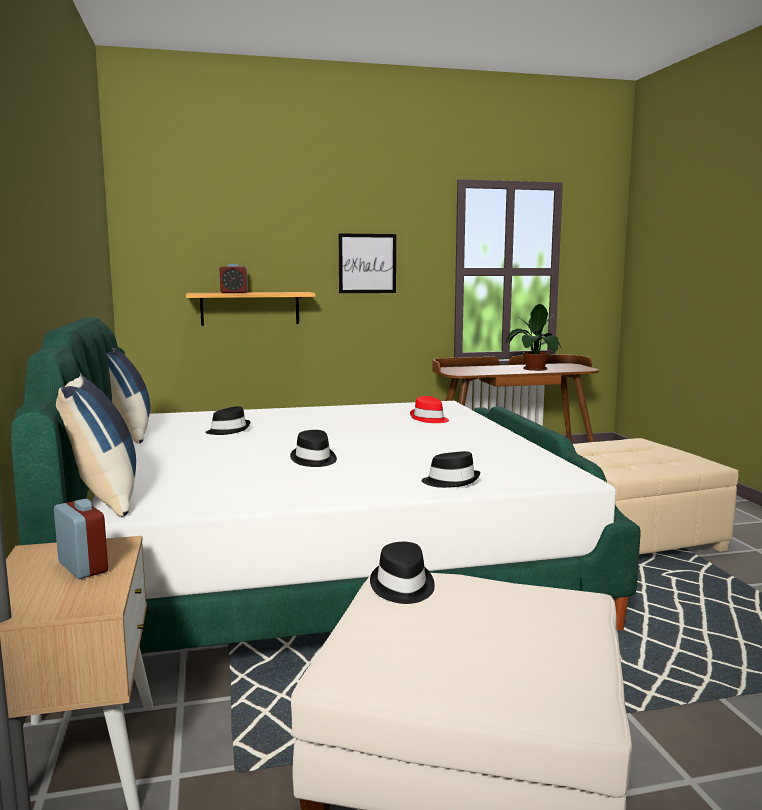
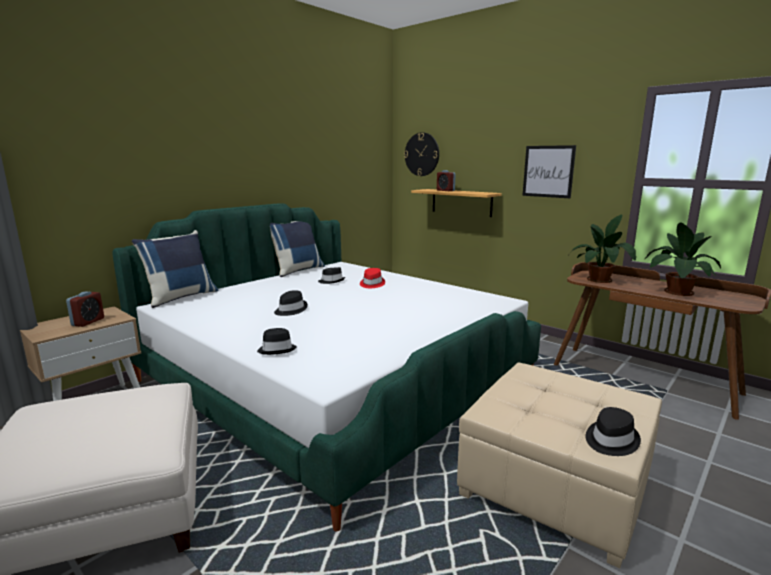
camera: 55 degrees right, 5 degrees up
black hat [370,542,435,604] -> black hat moved to [586,407,641,456]
red hat [410,396,449,423] -> red hat moved to [360,268,385,288]
none -> wall clock [404,132,439,176]
none -> potted plant [569,215,636,283]

